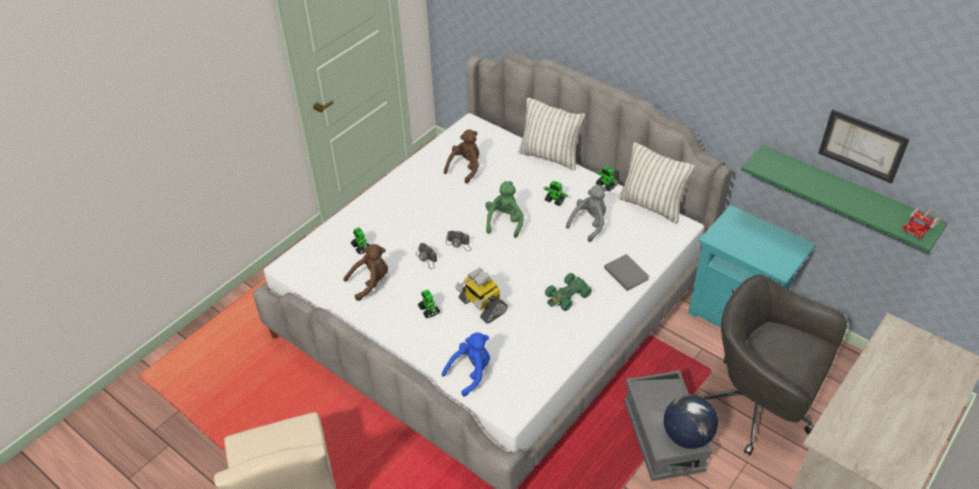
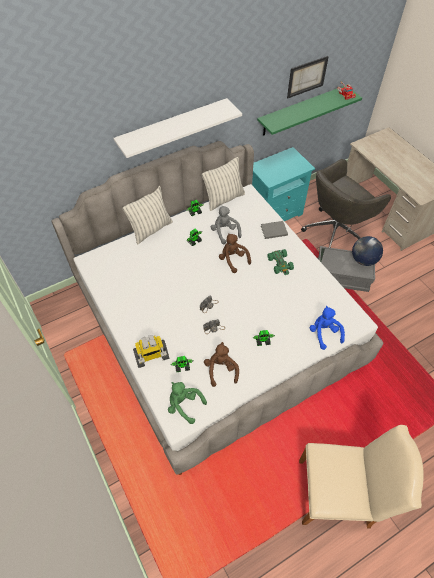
camera: 70 degrees left, 10 degrees up
brown plush toy [444,130,479,184] -> brown plush toy moved to [219,233,251,273]
toy robot [455,267,508,324] -> toy robot moved to [133,335,169,368]
green plush toy [485,181,524,238] -> green plush toy moved to [168,382,207,424]
none -> white shelf [114,98,242,158]

